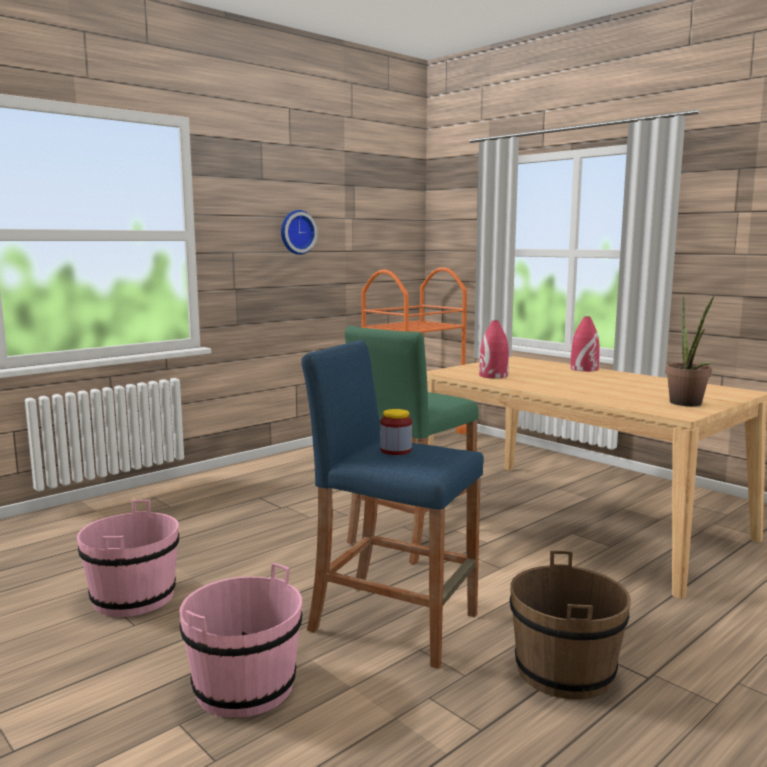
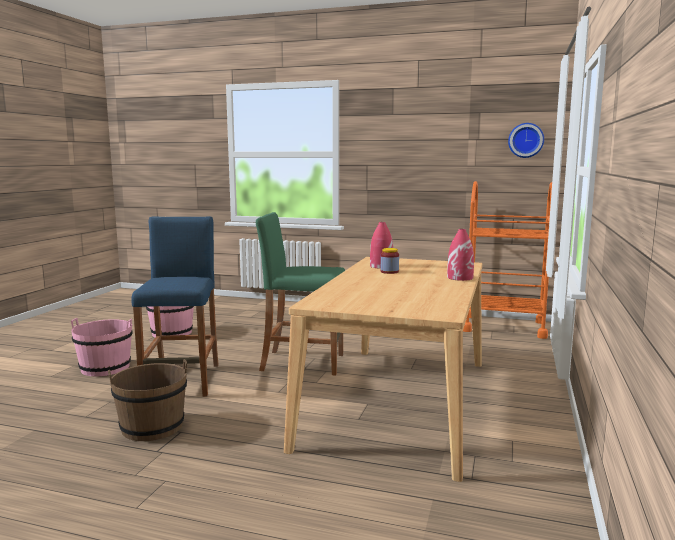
camera: 60 degrees right, 0 degrees up
wall clock [281,210,318,255] -> wall clock moved to [508,123,544,158]
jar [380,409,412,455] -> jar moved to [381,248,399,274]
potted plant [665,294,714,406] -> none

